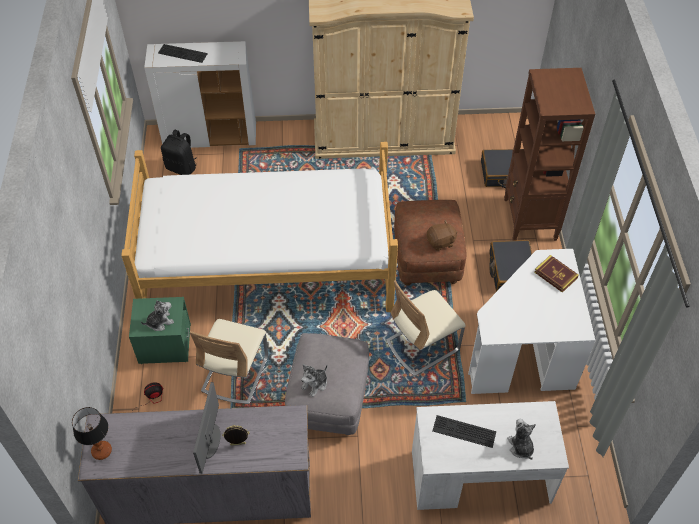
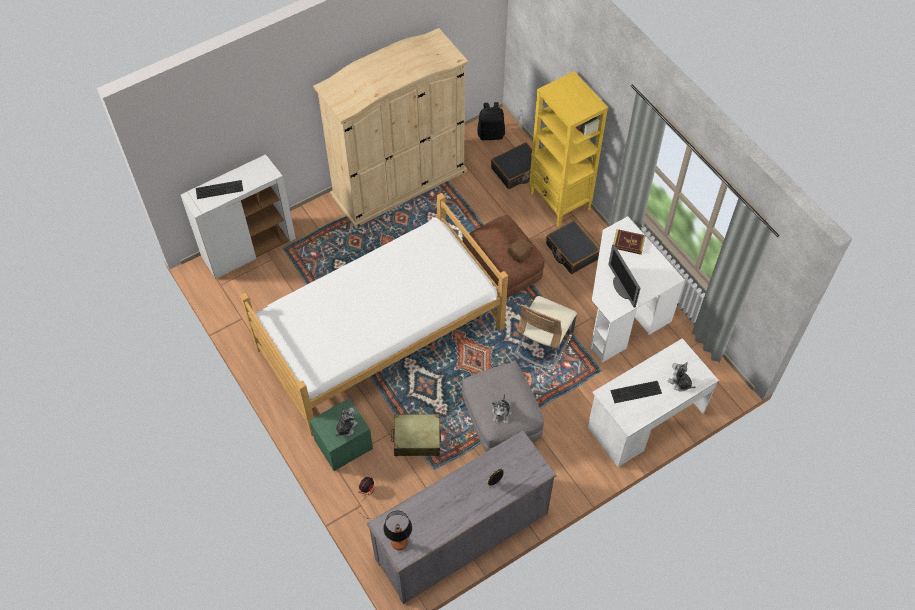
camera: 30 degrees left, 5 degrees up
black backpack [161,129,197,175] -> black backpack moved to [477,102,505,140]
beige chair [190,319,268,404] -> beige suitcase [391,414,441,456]
monitor [193,382,221,474] -> monitor moved to [608,245,640,308]
brown bookcase [504,68,595,241] -> yellow bookcase [529,71,608,227]

